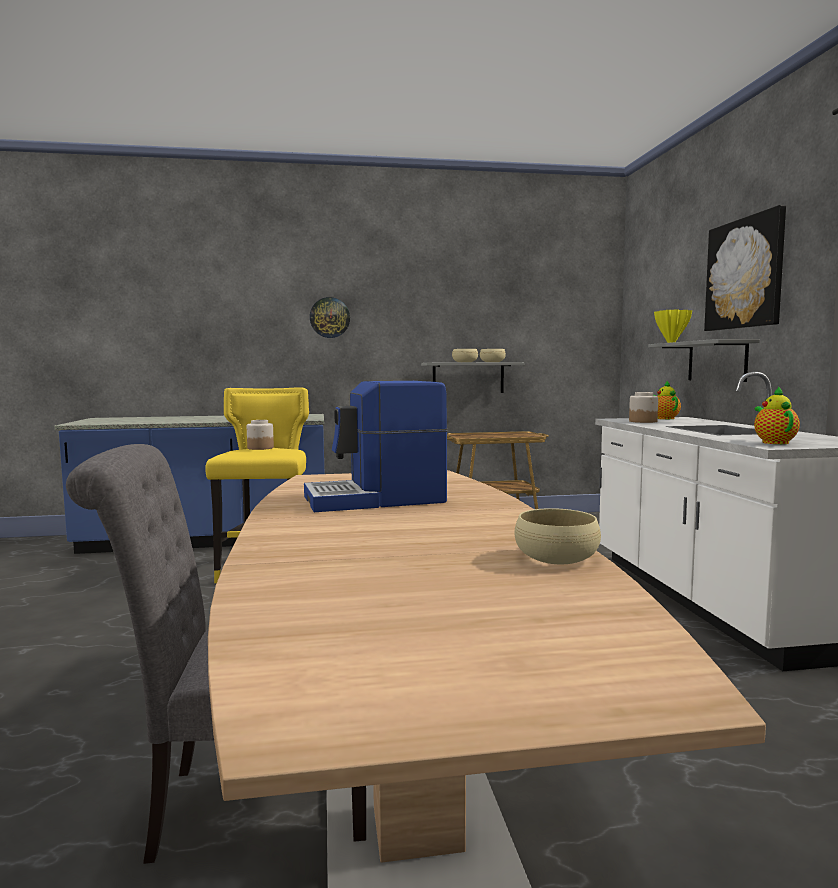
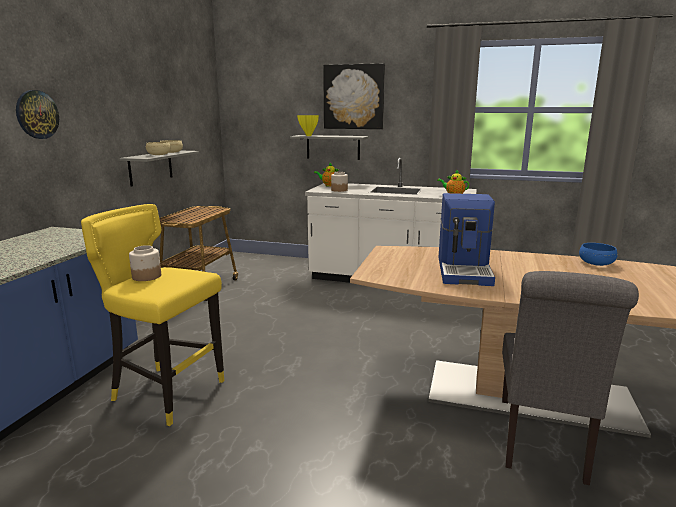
camera: 65 degrees left, 10 degrees up
beige bowl [515,508,601,564] -> blue bowl [579,243,618,266]

